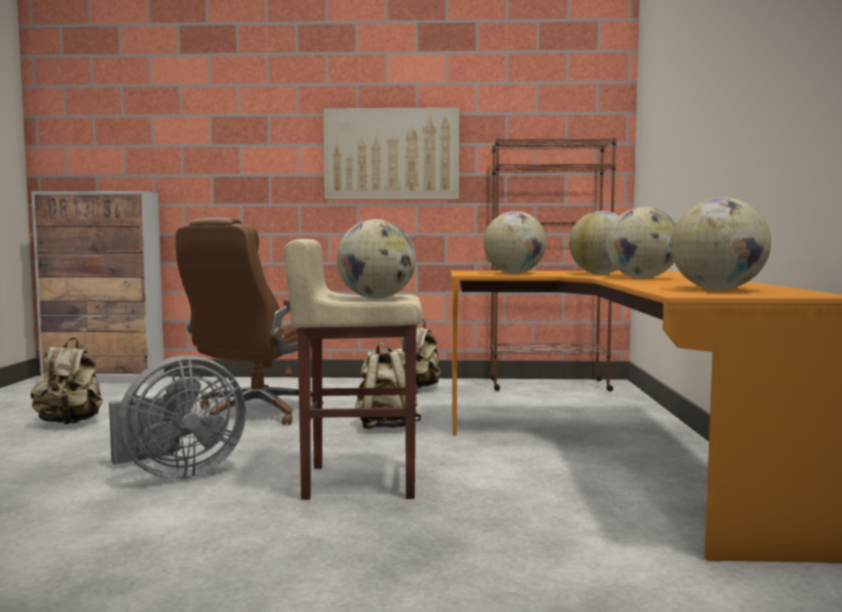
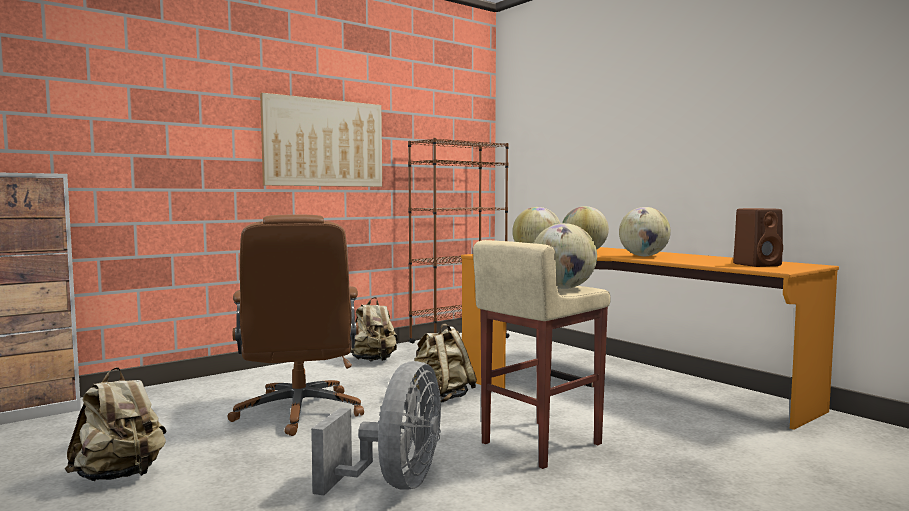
camera: 40 degrees left, 0 degrees up
globe [671,197,771,290] -> brown speaker [733,208,783,267]

